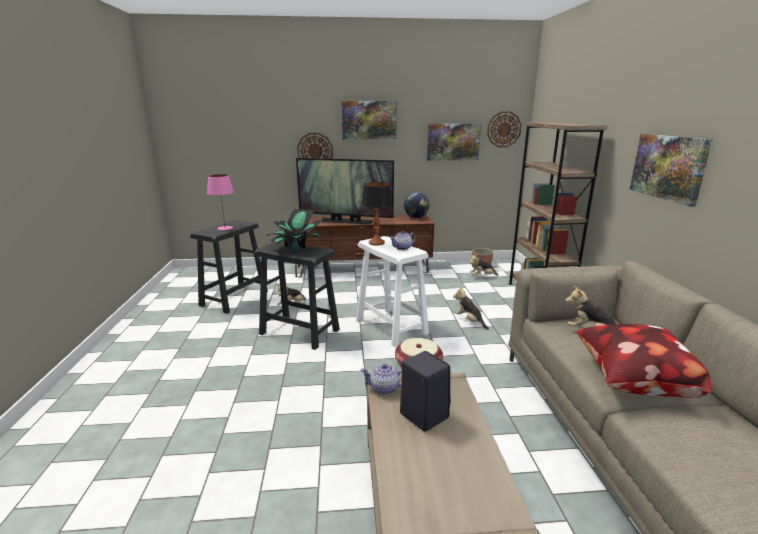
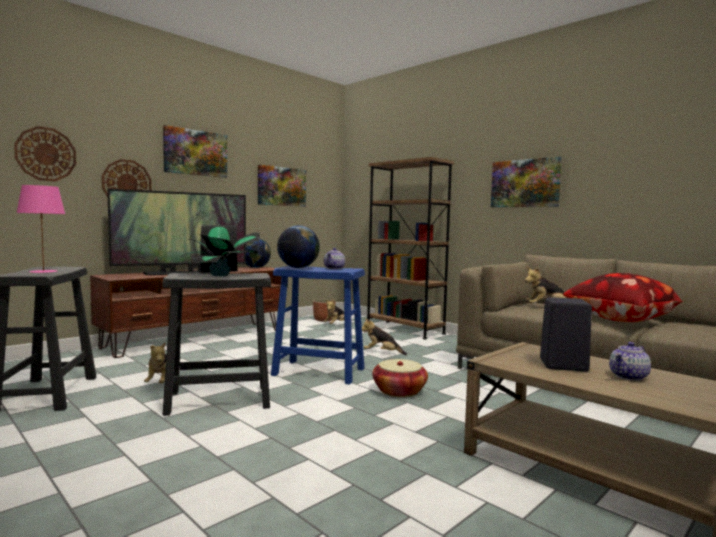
camera: 40 degrees left, 15 degrees down
white stool [356,236,429,347] -> blue stool [271,266,365,385]
teapot [360,364,402,395] -> teapot moved to [609,342,651,381]
table lamp [361,182,392,246] -> globe [277,225,320,268]
wall clock [487,111,522,147] -> wall clock moved to [14,126,76,182]

